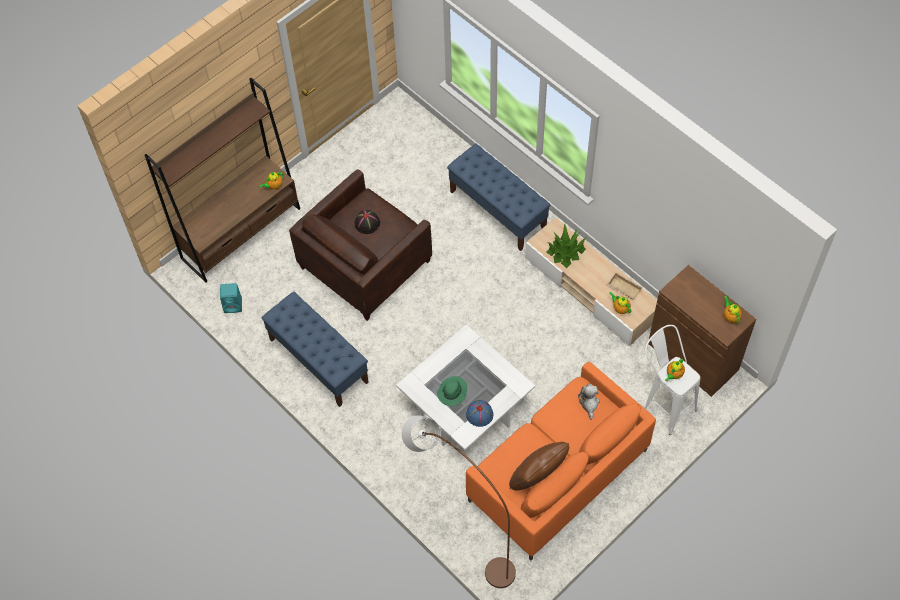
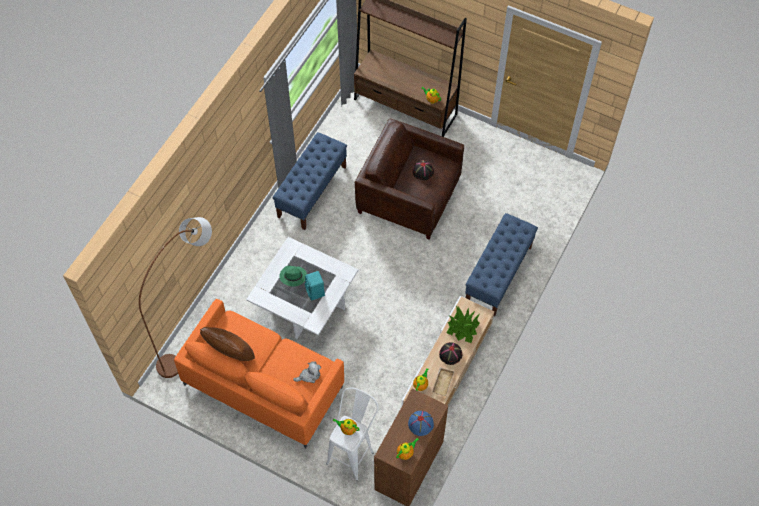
camera: 70 degrees right, 0 degrees up
turquoise speaker [220,283,242,313] -> turquoise speaker moved to [305,271,325,301]
blue hat [466,400,493,427] -> blue hat moved to [408,411,434,436]
none -> black hat [439,342,462,365]

